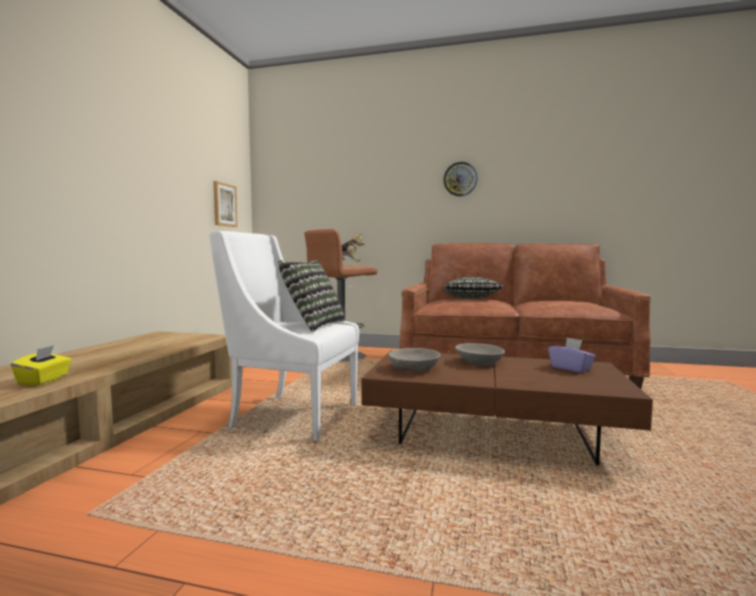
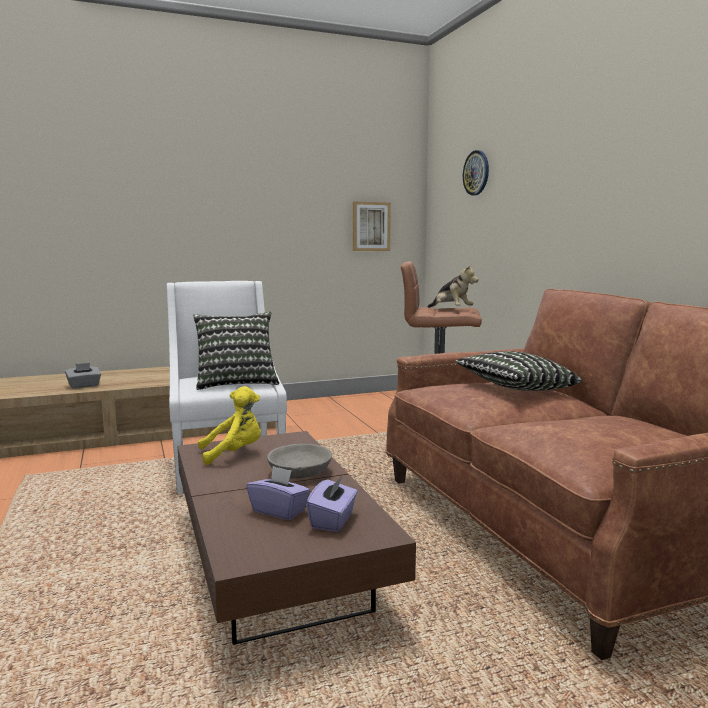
camera: 55 degrees right, 5 degrees up
yellow tissue box [11,345,71,386] -> grey tissue box [65,363,101,389]
grey bowl [388,348,441,371] -> yellow plush toy [198,386,261,465]
wall clock [444,162,478,196] -> wall clock moved to [463,150,489,196]
none -> purple tissue box [246,466,311,520]

